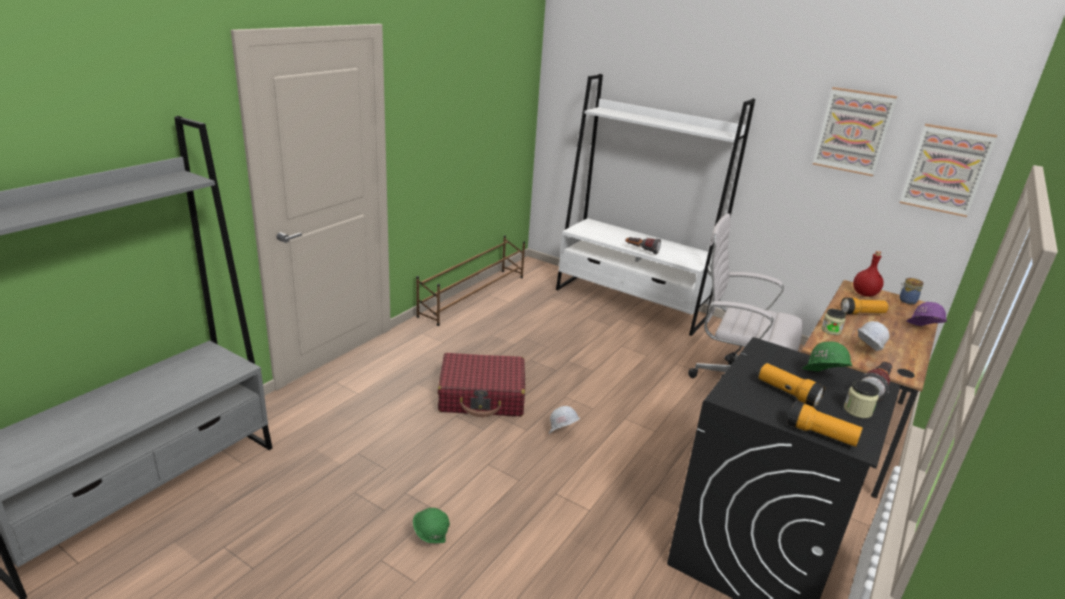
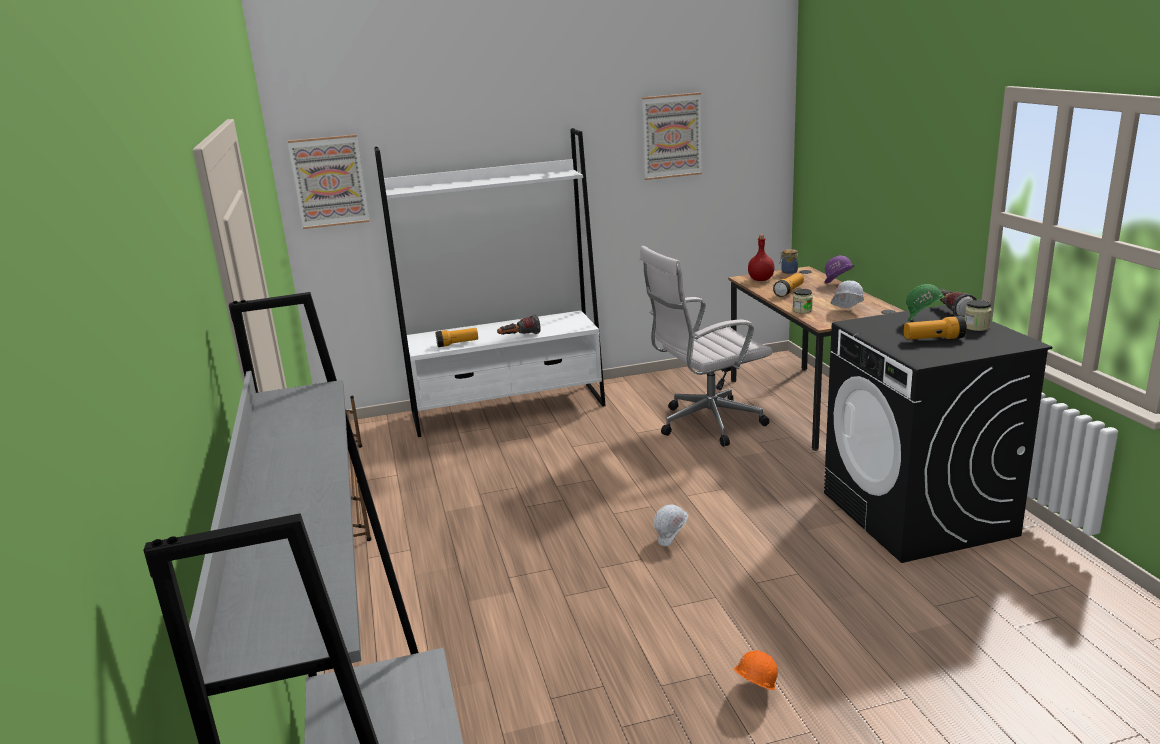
camera: 45 degrees left, 5 degrees down
green hard hat [413,508,450,543] -> orange hard hat [734,650,778,690]
red suitcase [438,353,525,417] -> none
flashlight [787,401,863,447] -> flashlight moved to [436,328,478,347]
picture [900,124,997,217] -> picture moved to [288,135,369,229]

